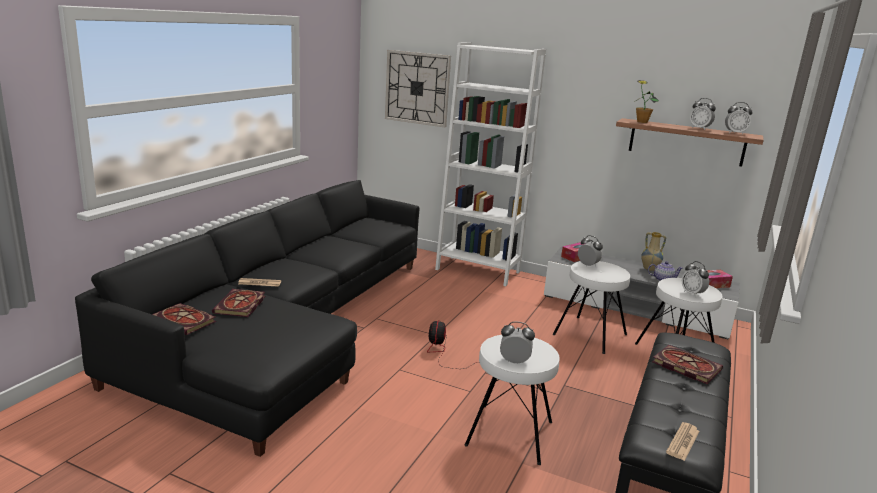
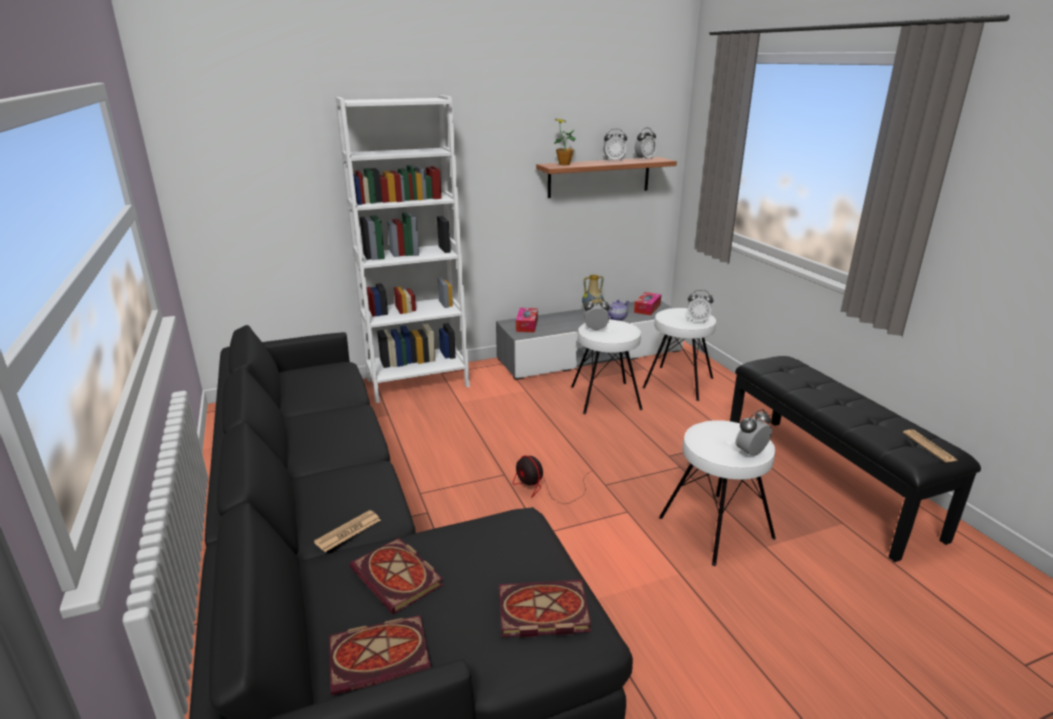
camera: 45 degrees left, 5 degrees up
wall clock [385,50,451,127] -> none
book [652,345,723,384] -> book moved to [499,580,591,637]

